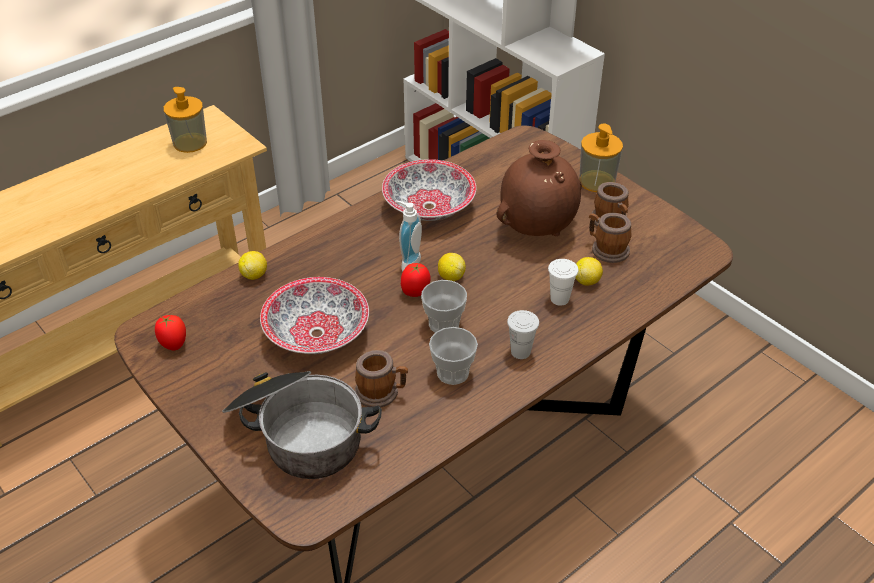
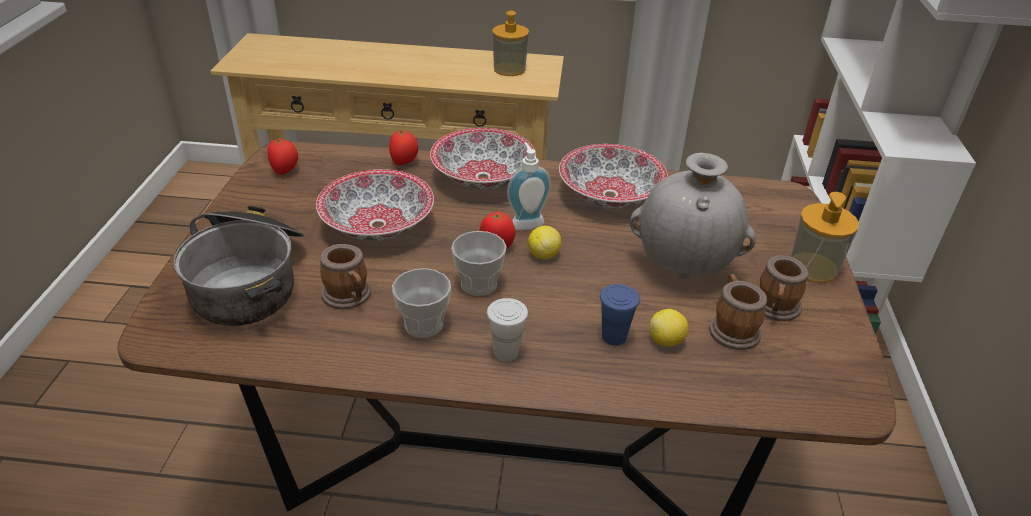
camera: 45 degrees right, 5 degrees down
lemon [238,251,267,280] -> tomato [389,130,418,165]
brown vase [497,140,582,236] -> grey vase [630,153,756,280]
white cup [548,259,578,306] -> blue cup [600,284,640,346]
none -> bowl [430,128,536,190]

